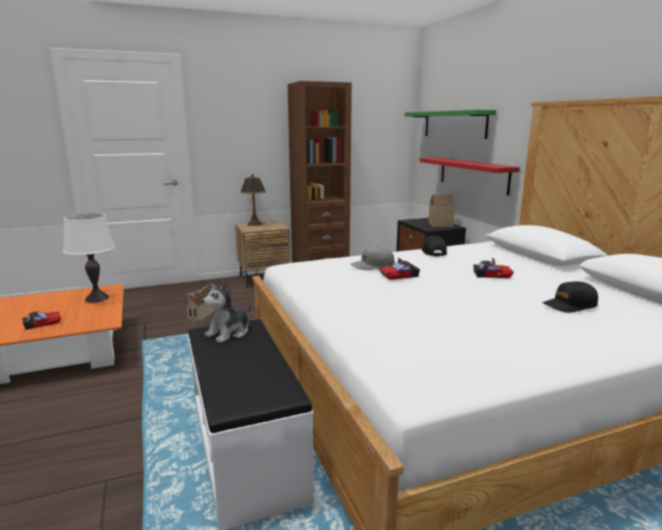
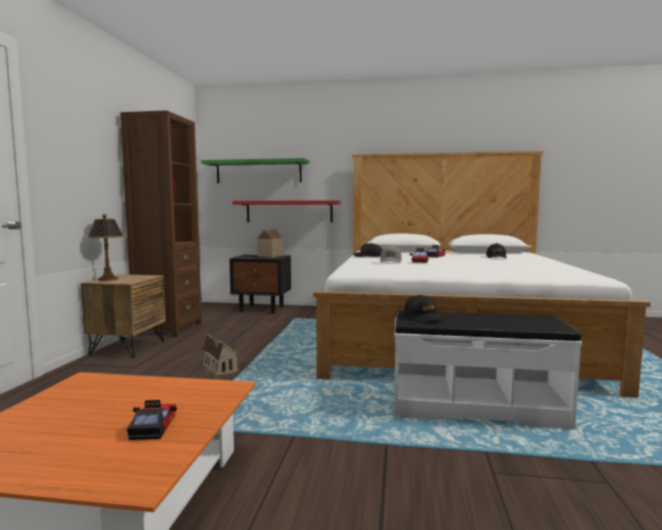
camera: 60 degrees left, 10 degrees down
white table lamp [63,213,115,303] -> none
plush toy [202,280,252,343] -> black cap [404,295,443,322]

